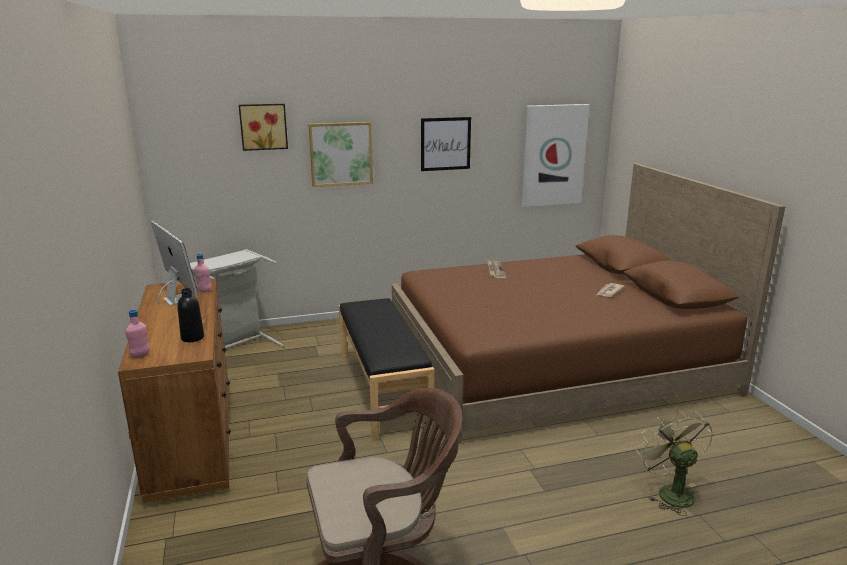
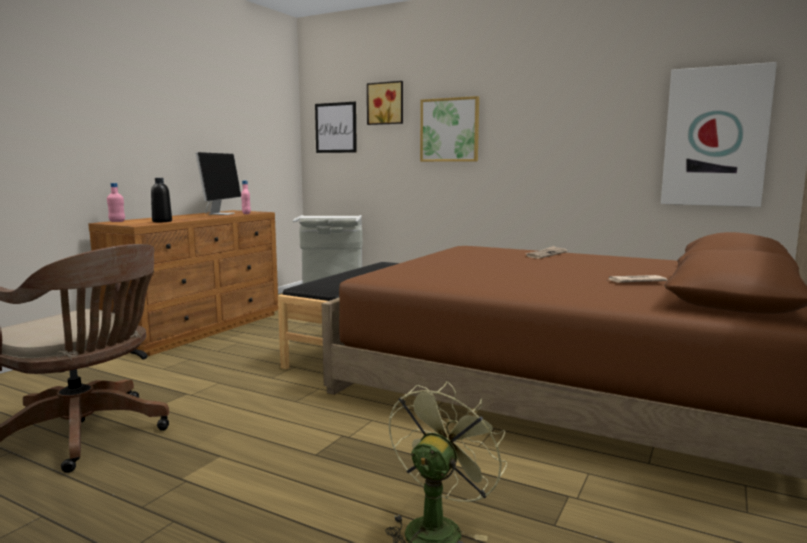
camera: 45 degrees right, 10 degrees down
picture [421,117,471,171] -> picture moved to [315,102,357,153]

